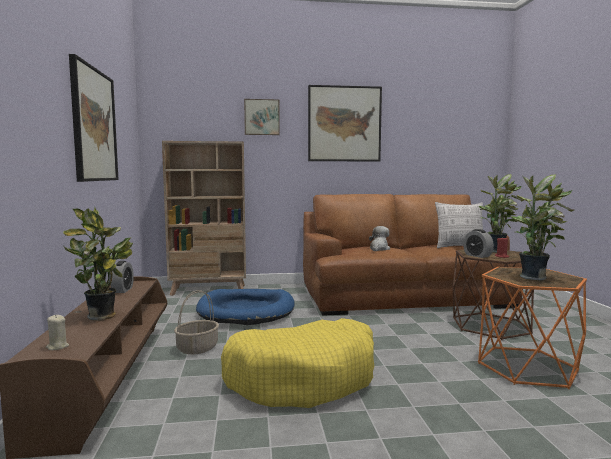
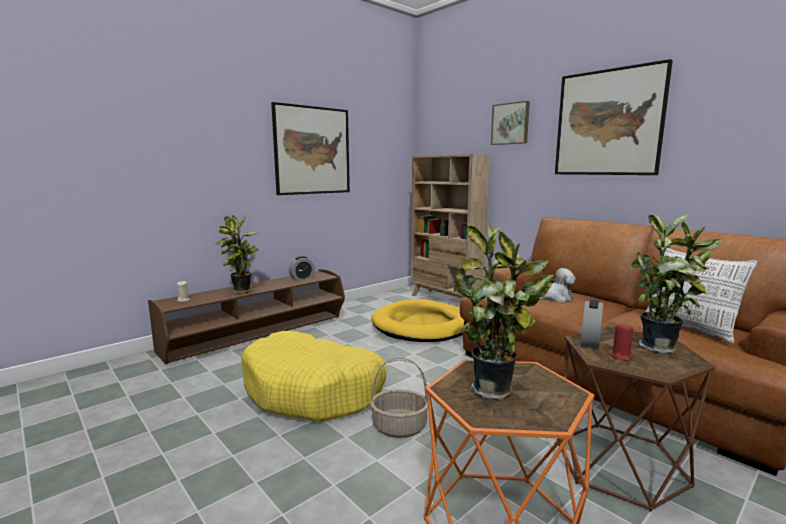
camera: 55 degrees right, 5 degrees up
basket [174,290,219,355] -> basket moved to [370,357,428,438]
blue dog bed [196,289,295,325] -> yellow dog bed [371,299,464,342]

